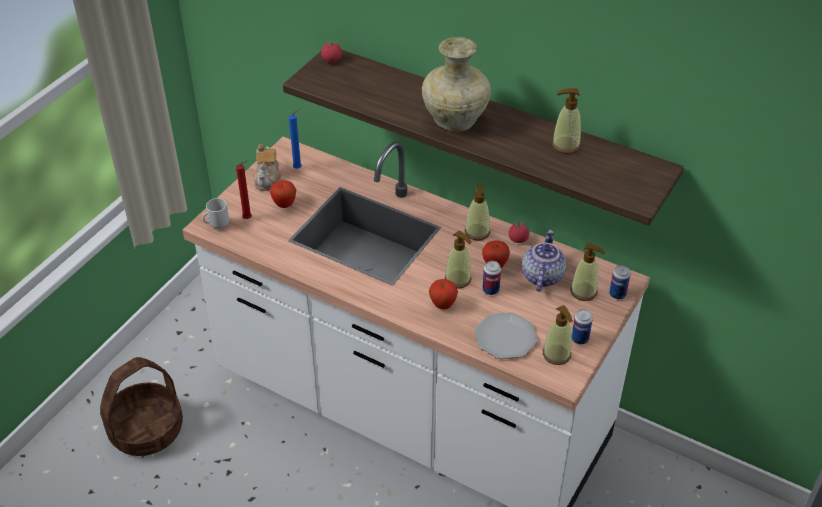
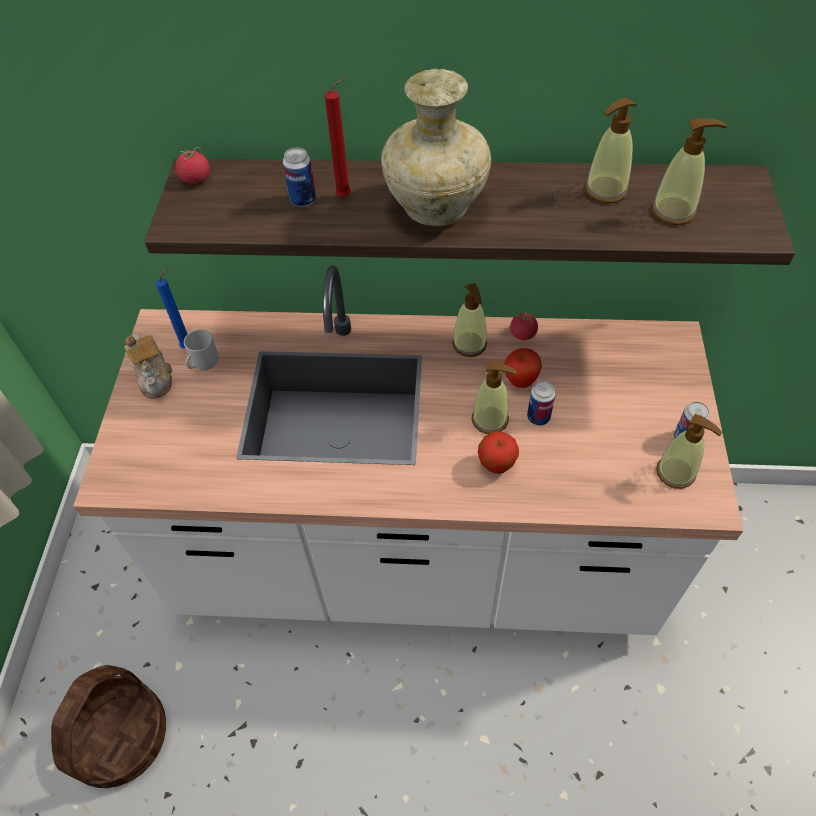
camera: 25 degrees left, 10 degrees up
mug [202,198,229,229] -> mug moved to [184,329,219,370]
red candle [236,161,252,219] -> red candle moved to [325,78,351,197]
apple [270,180,296,208] -> none
plate [475,312,537,359] -> none
teapot [522,230,566,291] -> none
soap dispenser [570,243,605,301] -> soap dispenser moved to [652,118,727,225]
can [609,265,630,299] -> can moved to [283,148,316,207]

